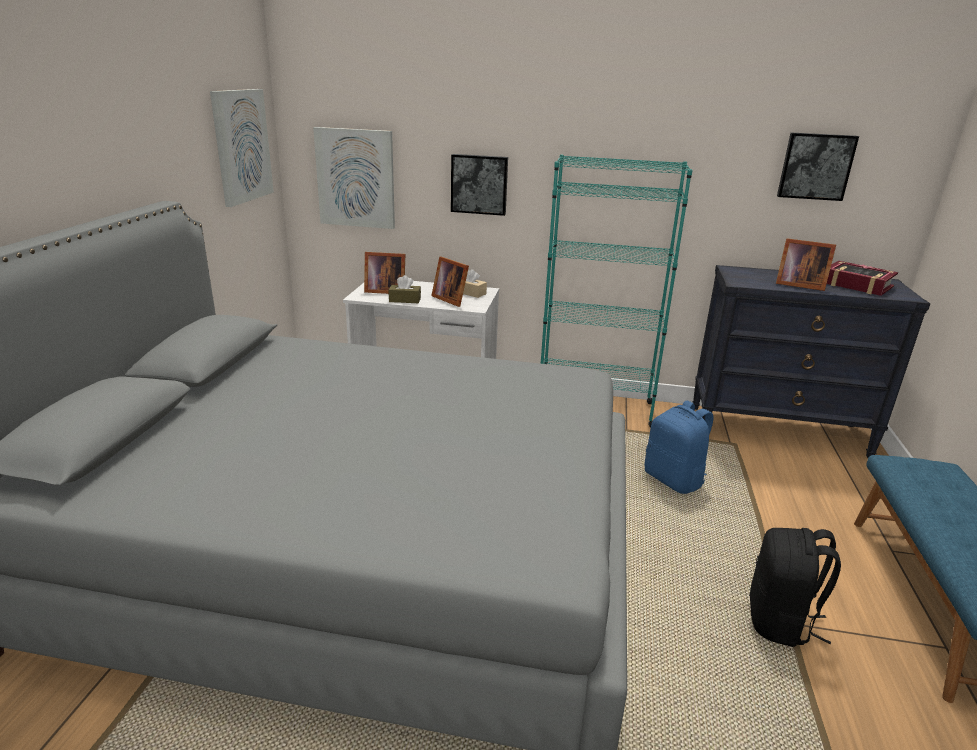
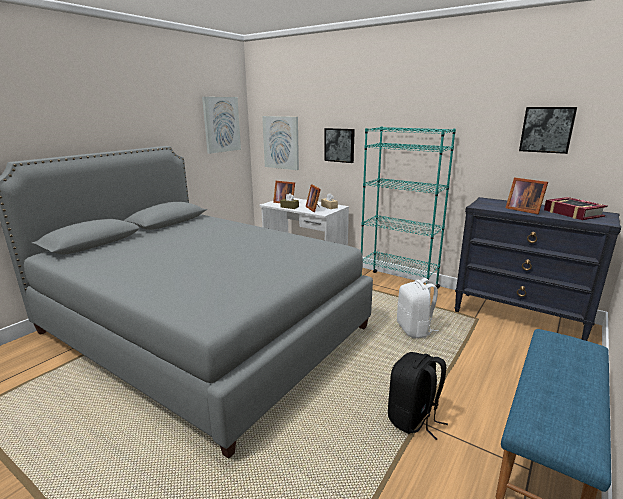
camera: 25 degrees right, 5 degrees down
blue backpack [645,401,714,494] -> white backpack [397,278,439,338]

